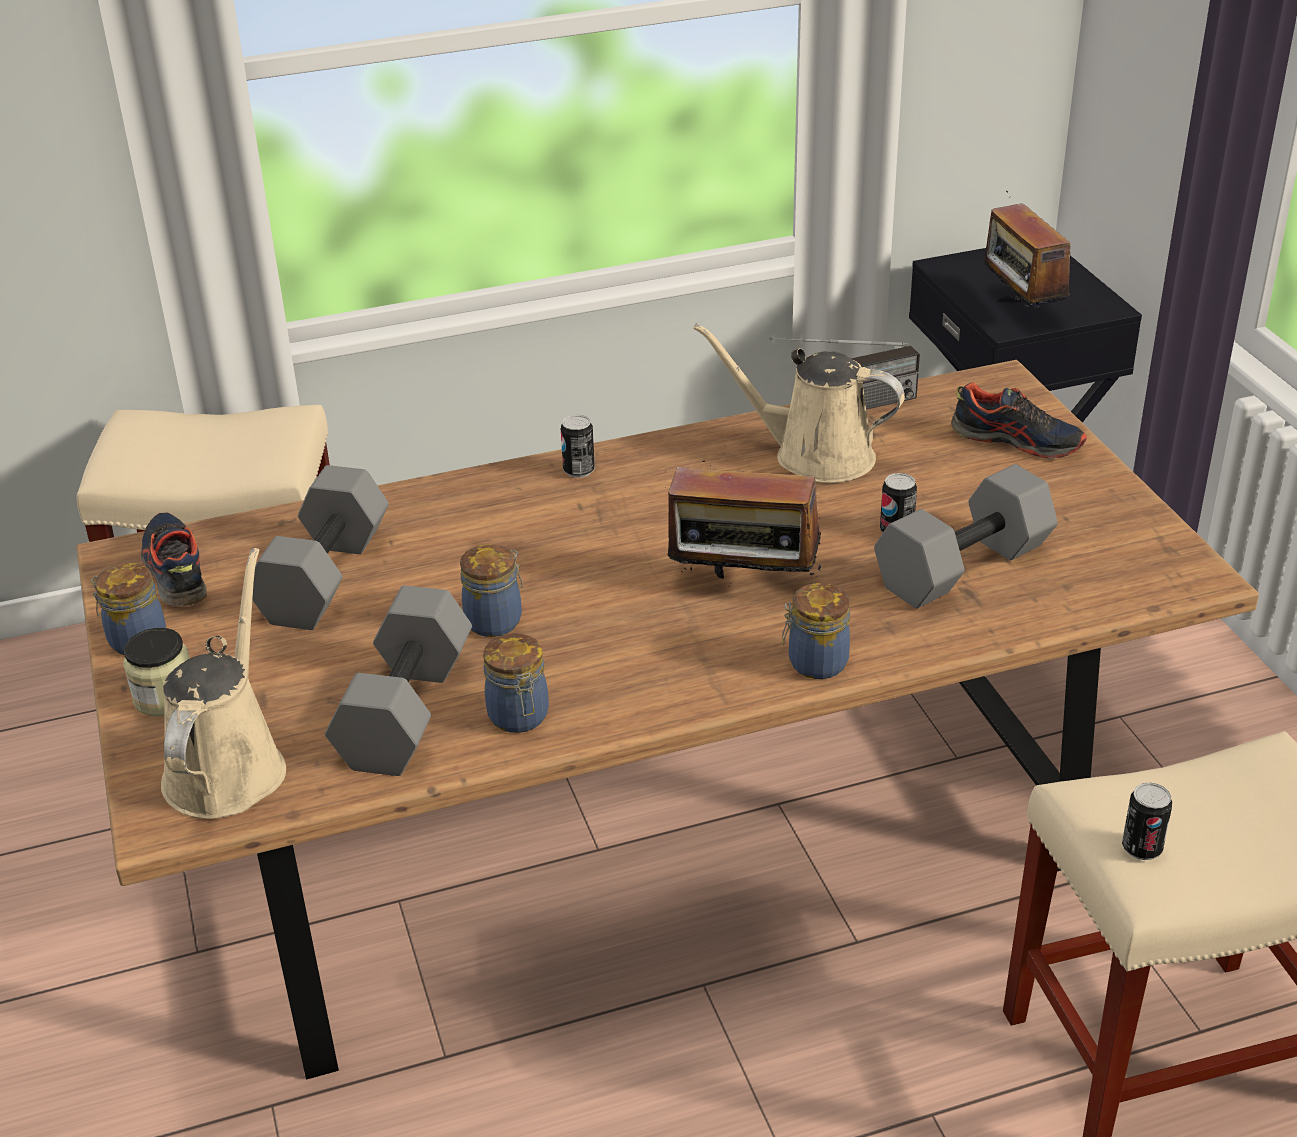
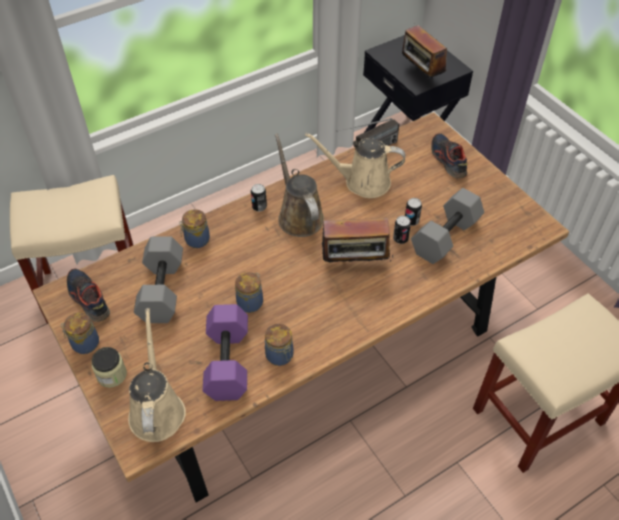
camera: 15 degrees left, 15 degrees up
grey dumbbell [325,586,472,776] -> purple dumbbell [203,304,248,401]
jar [782,583,850,679] -> jar moved to [179,209,210,248]
shoe [951,382,1087,459] -> shoe turned 120 degrees counterclockwise [431,133,467,178]
can [1122,783,1172,860] -> can moved to [393,216,411,244]
none -> brown watering can [275,133,324,237]

